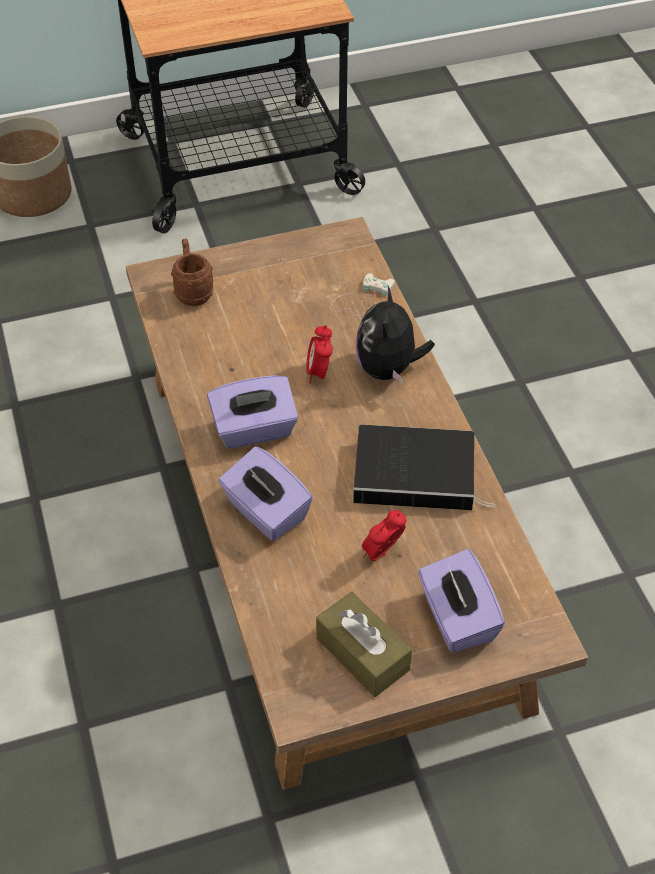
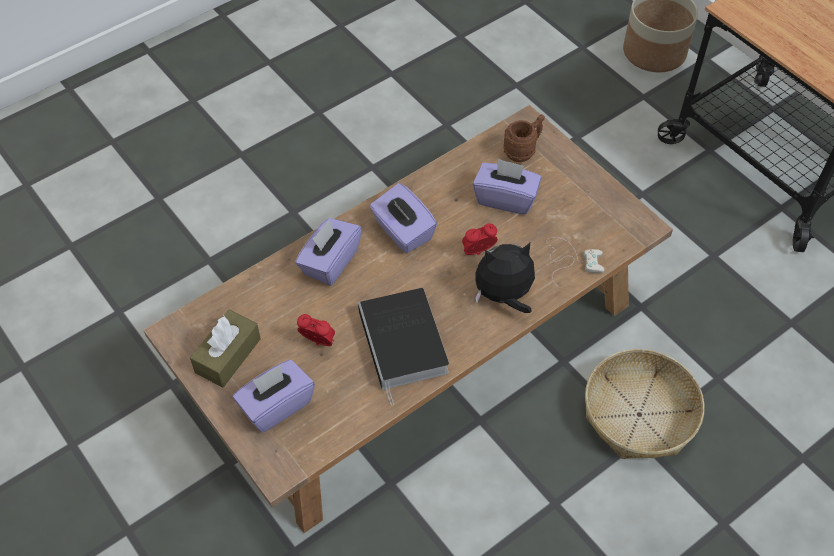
camera: 70 degrees right, 5 degrees up
none -> purple tissue box [473,158,541,215]
none -> basket [585,349,705,459]

